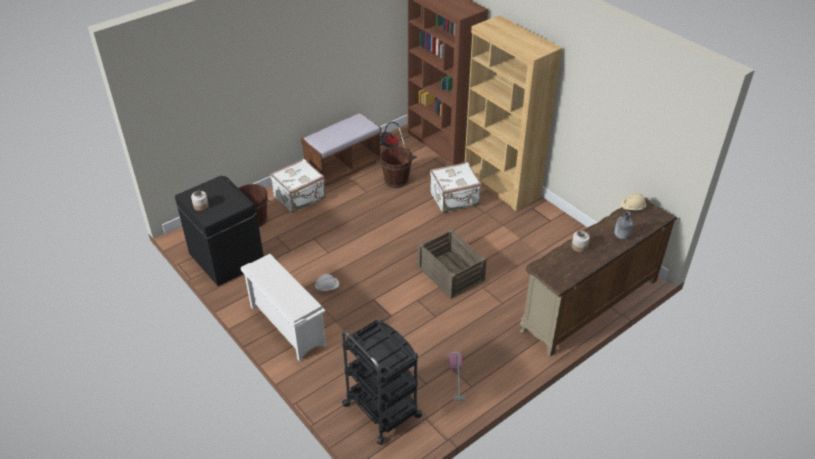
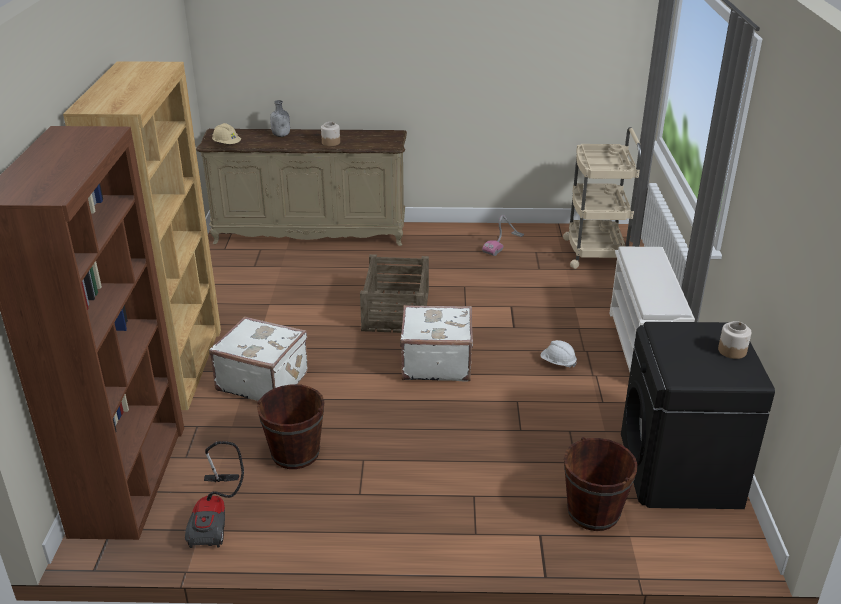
camera: 140 degrees left, 10 degrees down
white suitcase [270,159,326,213] -> white suitcase moved to [400,305,473,382]
brown bench [301,113,381,186] -> none
black cart [342,320,422,445] -> beige cart [563,127,641,269]

